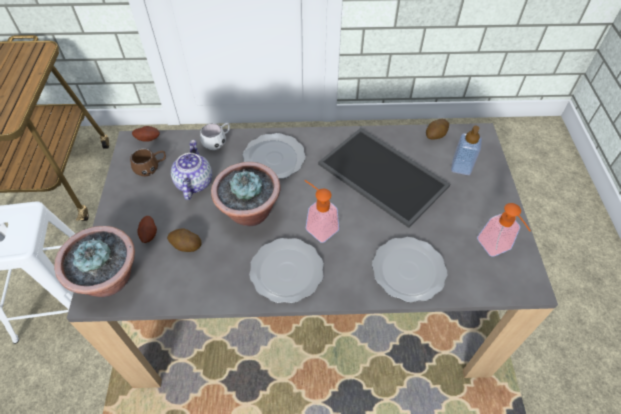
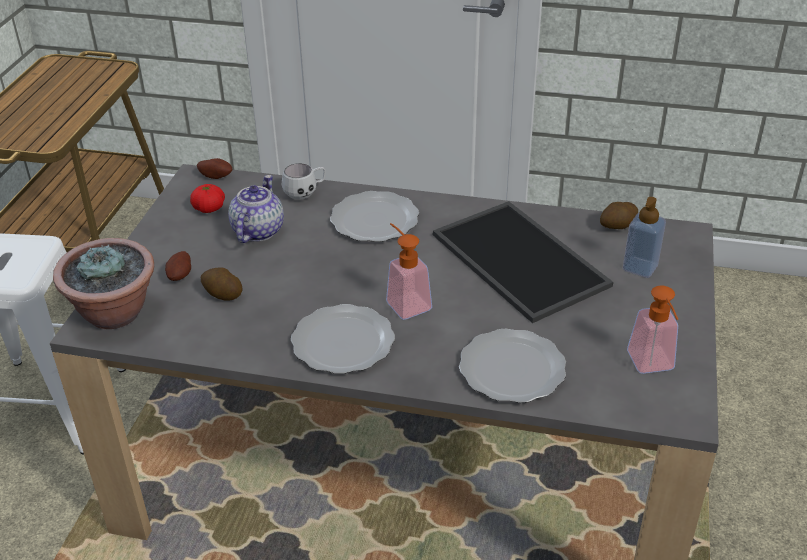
camera: 15 degrees right, 15 degrees down
brown mug [130,149,166,176] -> tomato [190,184,225,213]
potted plant [211,162,280,226] -> none

